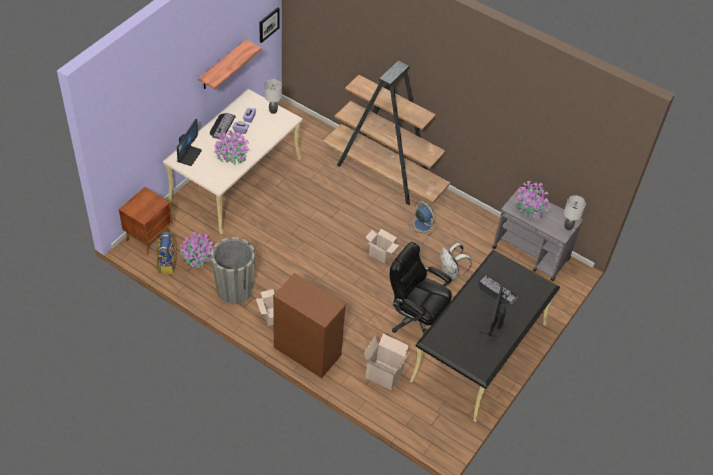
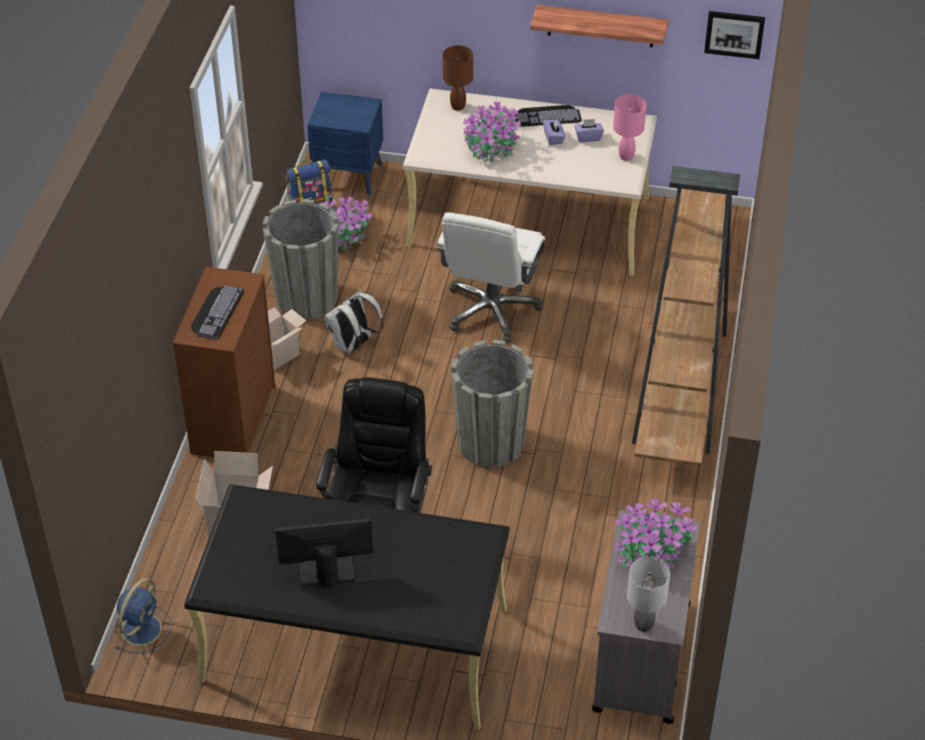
camera: 70 degrees right, 5 degrees down
brown nightstand [119,187,172,255] -> blue nightstand [308,92,383,195]
monitor [177,119,202,166] -> brown table lamp [443,45,473,111]
grey table lamp [265,79,282,114] -> pink table lamp [613,94,646,161]
cardboard box [365,229,399,264] -> grey planter [451,340,533,468]
blue fan [408,201,436,236] -> blue fan moved to [115,578,172,653]
white backpack [440,243,472,280] -> white backpack moved to [324,290,384,354]
keyboard [479,275,518,305] -> keyboard moved to [191,286,244,340]
none -> white office chair [436,213,545,343]

